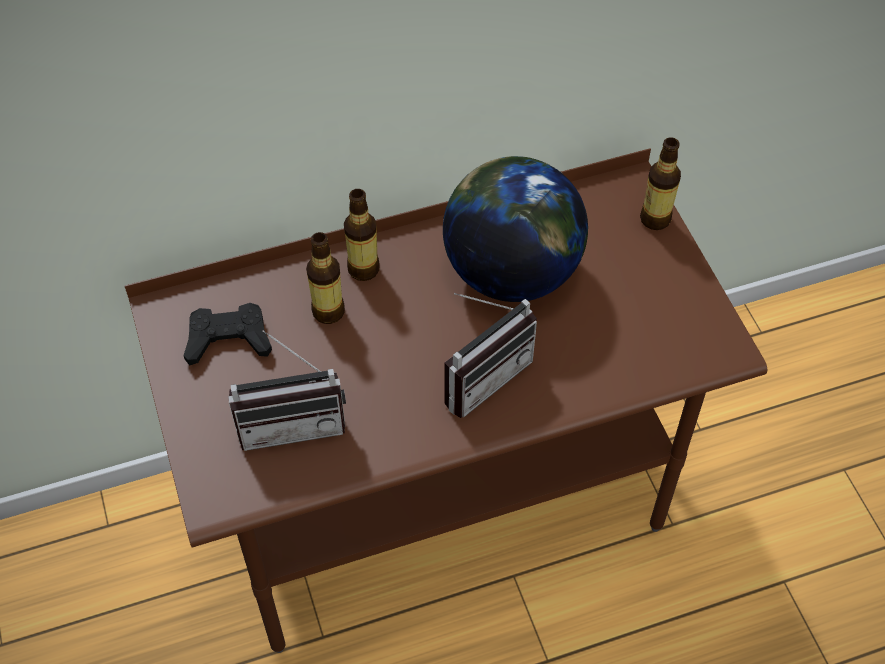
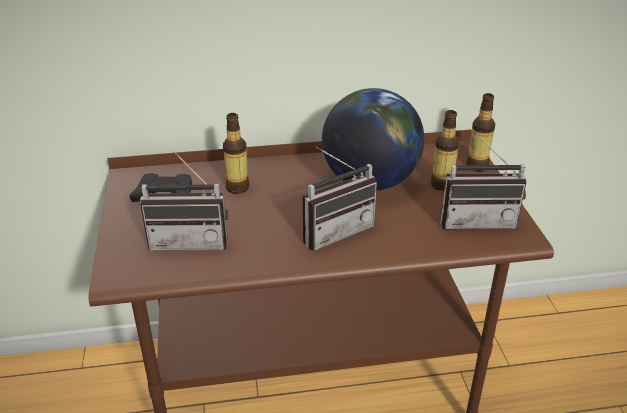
camera: 10 degrees right, 20 degrees down
bottle [344,189,380,281] -> bottle moved to [431,110,459,191]
none -> radio [440,133,526,229]

